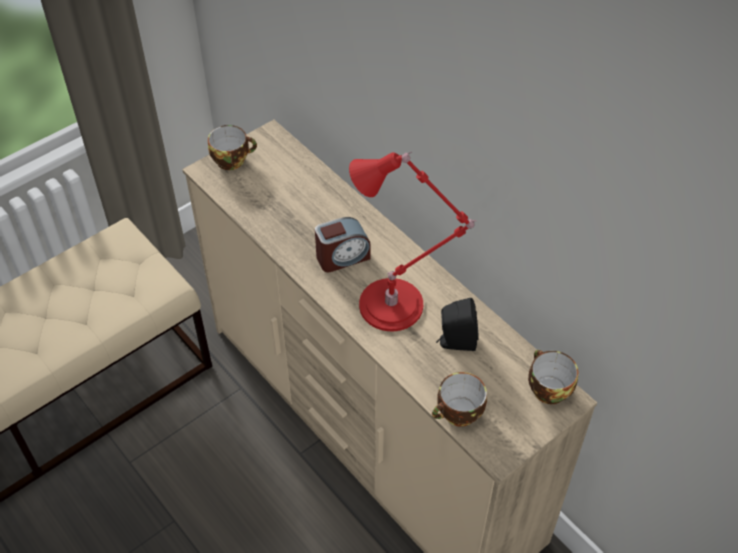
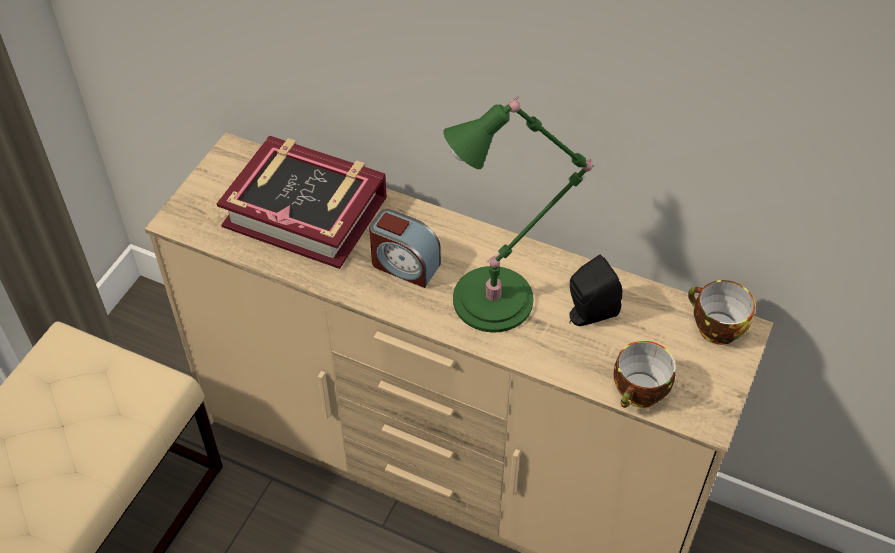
camera: 25 degrees left, 0 degrees up
cup [208,125,257,170] -> none
alarm clock [315,217,371,272] -> alarm clock turned 75 degrees clockwise [369,209,441,288]
red table lamp [349,152,477,331] -> green table lamp [443,97,593,333]
none -> book [217,136,387,269]

